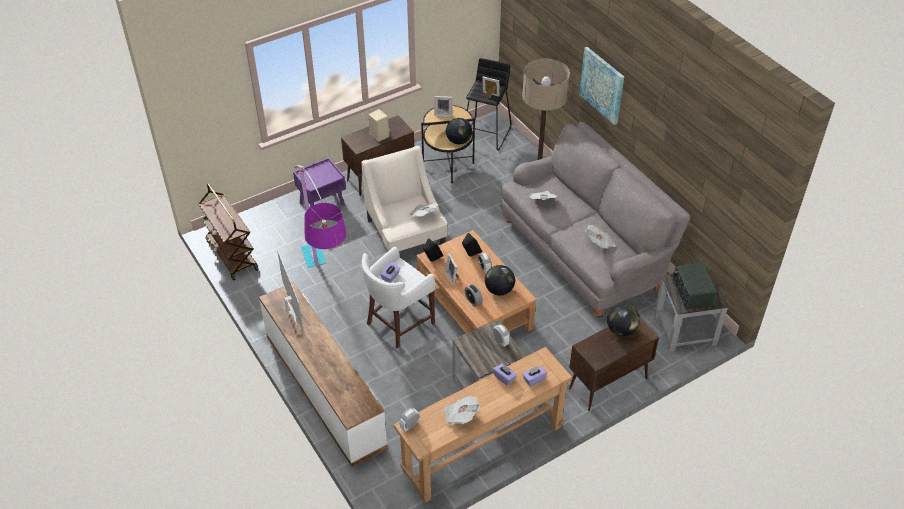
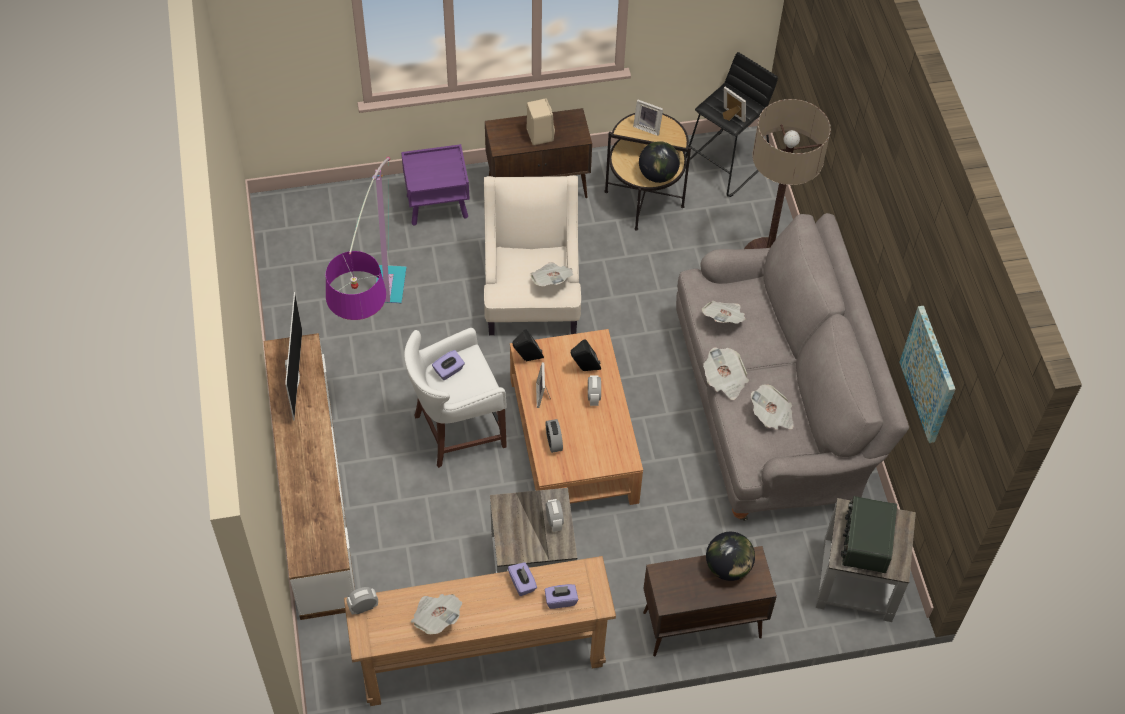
camera: 20 degrees right, 10 degrees up
brown cart [199,183,258,281] -> none
globe [485,265,515,296] -> none
picture [579,47,624,125] -> picture moved to [899,306,955,443]
none -> newspaper [703,347,749,400]

